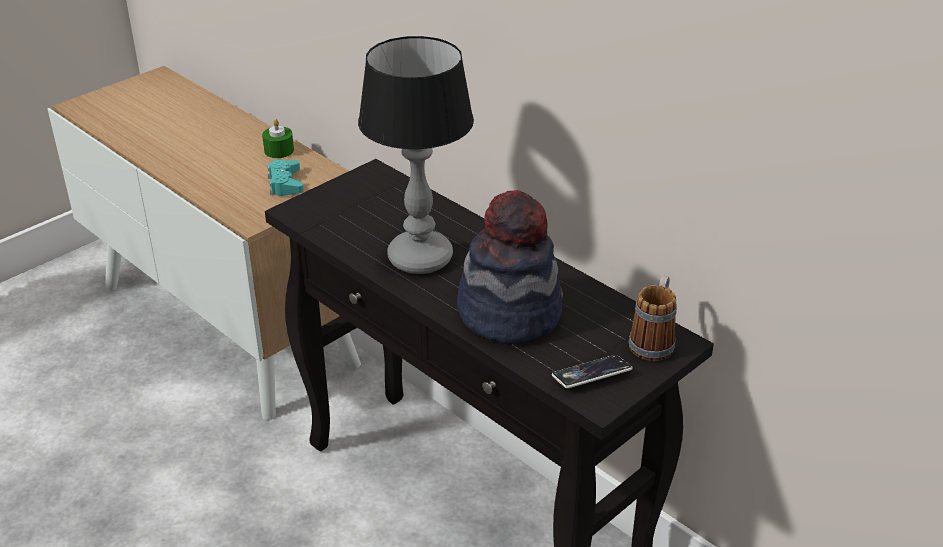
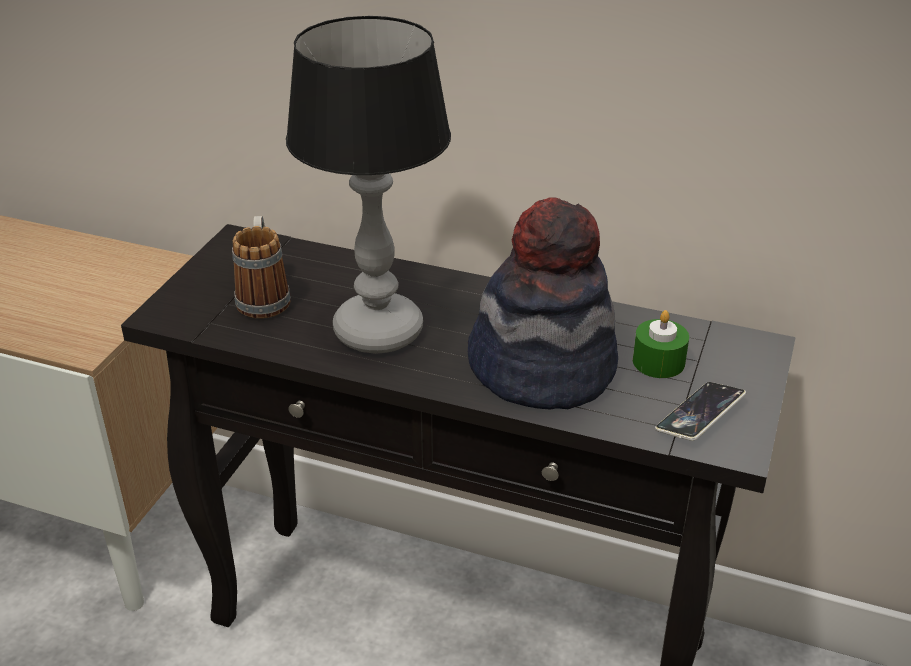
camera: 25 degrees left, 0 degrees up
green candle [262,119,294,158] -> green candle moved to [633,310,689,378]
turquoise game controller [268,160,304,196] -> none
mug [629,275,677,361] -> mug moved to [232,216,291,319]

